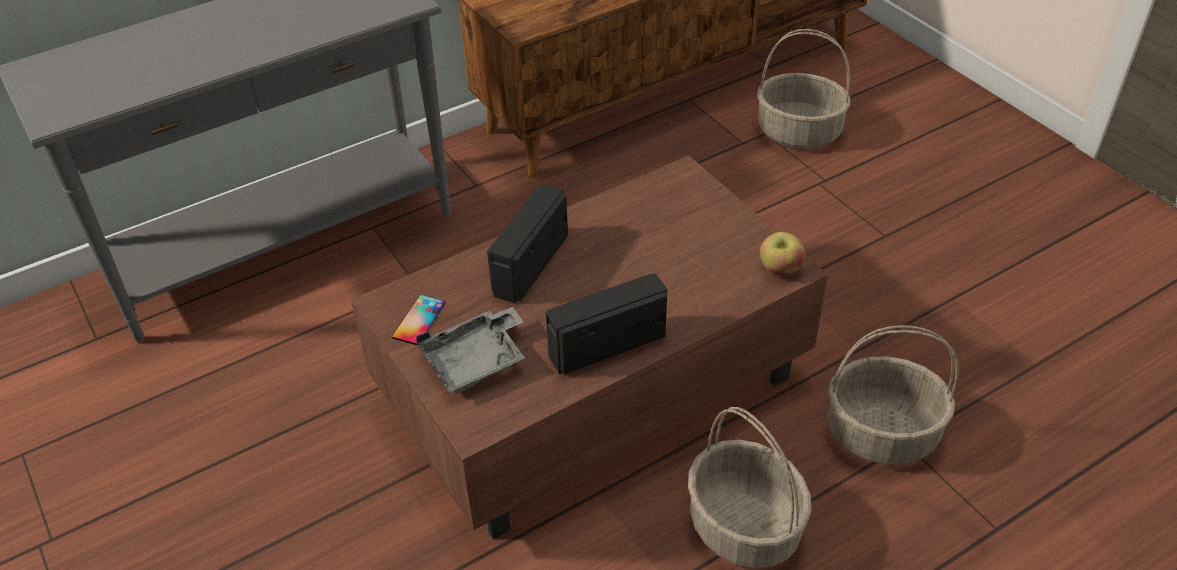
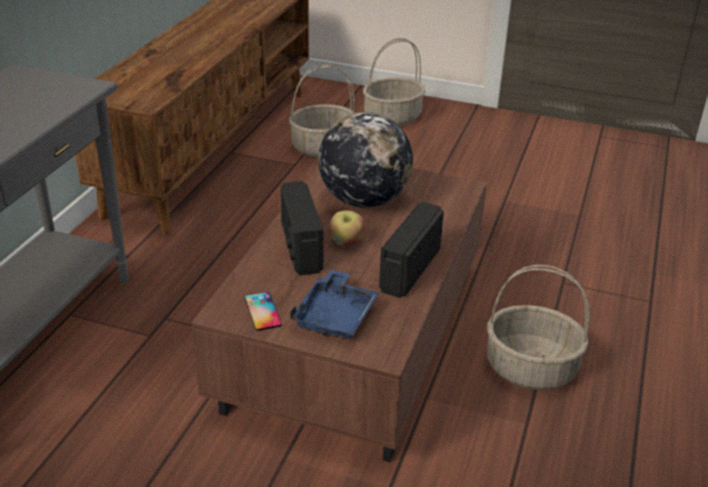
camera: 40 degrees left, 10 degrees down
grey tray [416,307,525,394] -> blue tray [290,269,379,338]
apple [760,232,806,276] -> apple moved to [329,210,365,246]
basket [827,325,959,464] -> basket moved to [363,38,425,126]
none -> globe [318,112,413,208]

